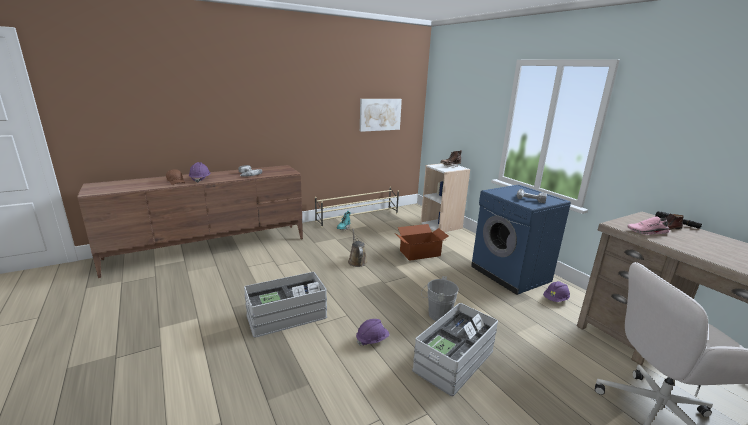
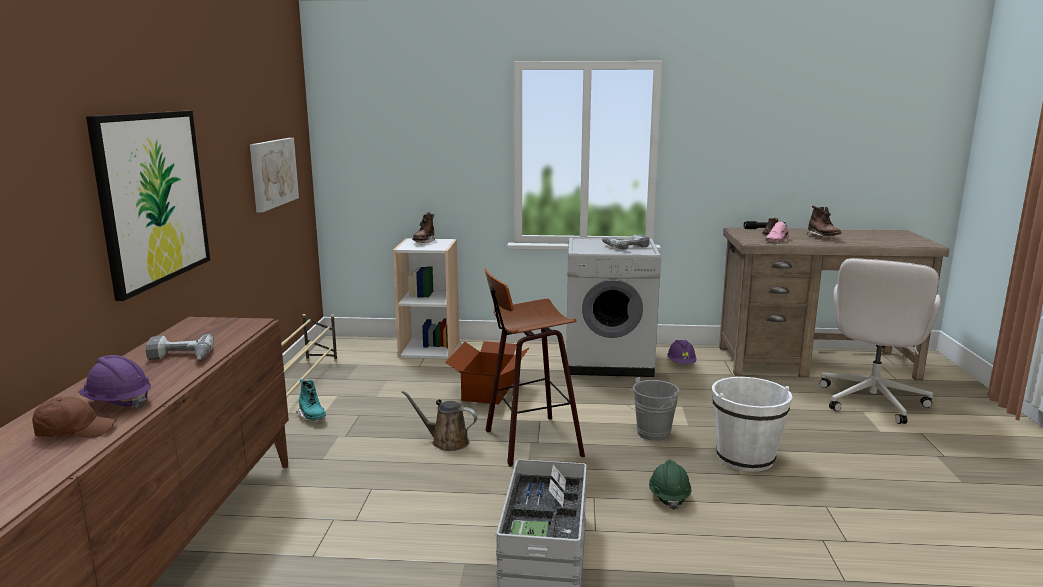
camera: 55 degrees left, 5 degrees down
purple hard hat [356,319,390,345] -> green hard hat [649,460,691,510]
grey storage box [412,303,498,396] -> white bucket [712,377,792,472]
blue washing machine [471,184,571,295] -> white washing machine [566,238,661,377]
none -> picture [86,111,210,301]
none -> stool [484,269,585,467]
none -> brown boot [807,206,842,238]

